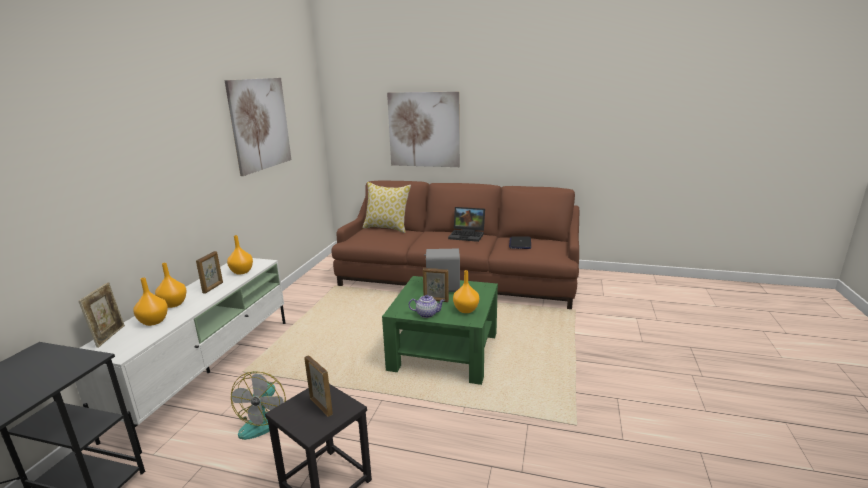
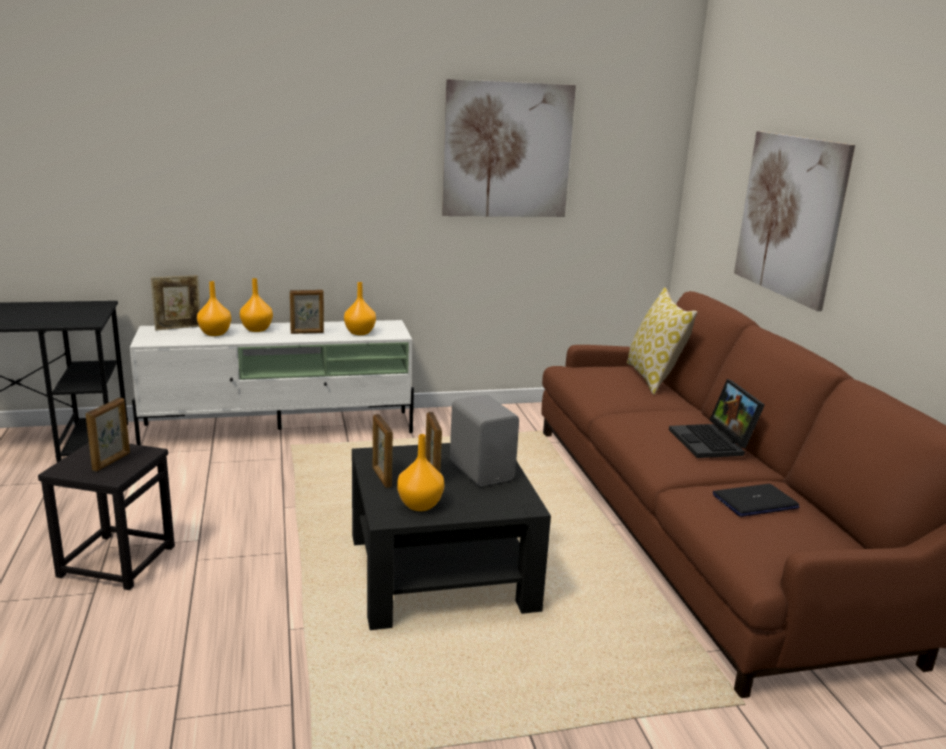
camera: 60 degrees right, 0 degrees up
fan [231,371,286,440] -> none
green coffee table [382,276,498,385] -> black coffee table [352,443,551,630]
teapot [409,295,445,318] -> picture frame [373,414,393,488]

